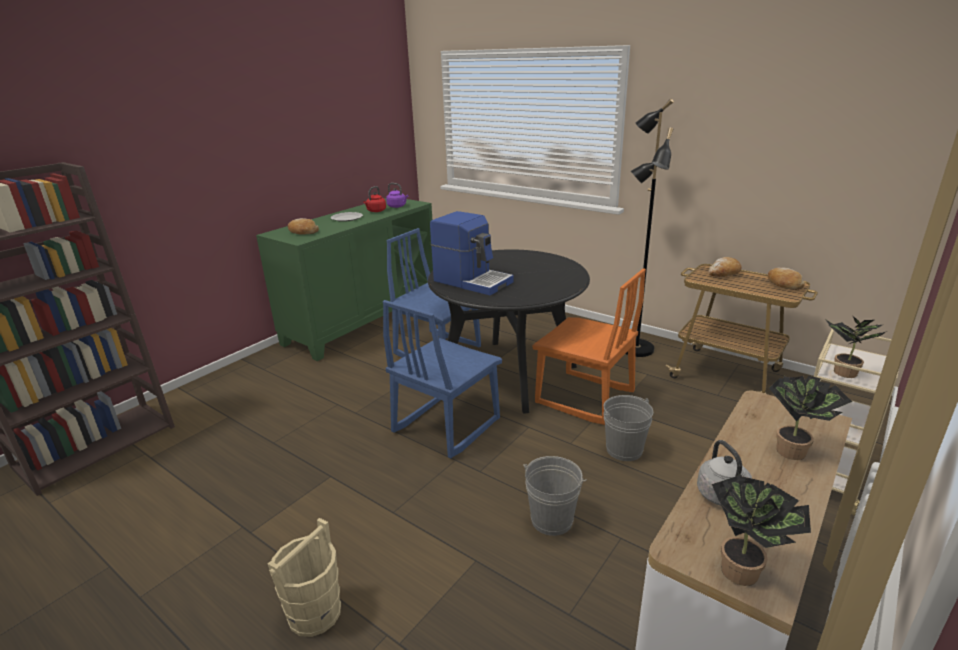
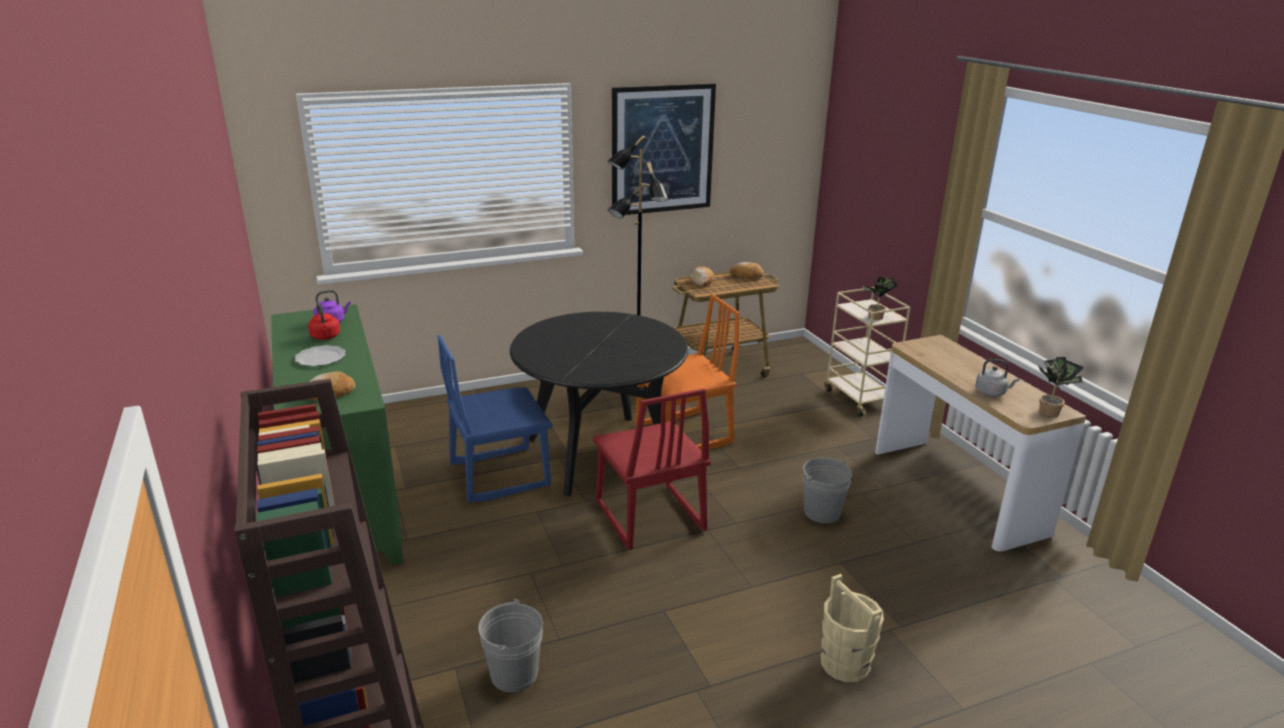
camera: 60 degrees left, 0 degrees up
blue chair [383,300,502,458] -> red chair [593,388,711,550]
coffee machine [430,211,514,295] -> none
grey bucket [603,395,653,461] -> grey bucket moved to [478,599,543,692]
potted plant [769,376,852,460] -> none
none -> picture [612,83,716,215]

